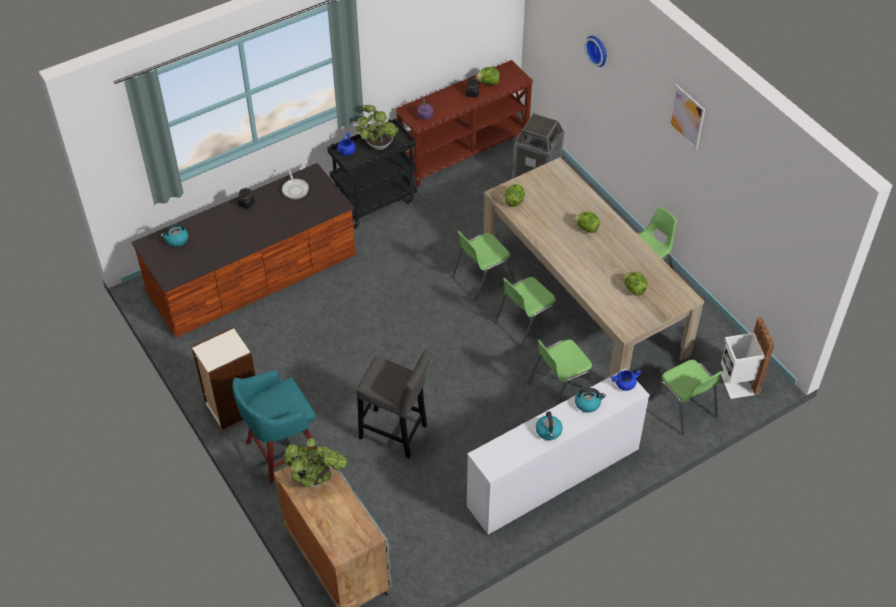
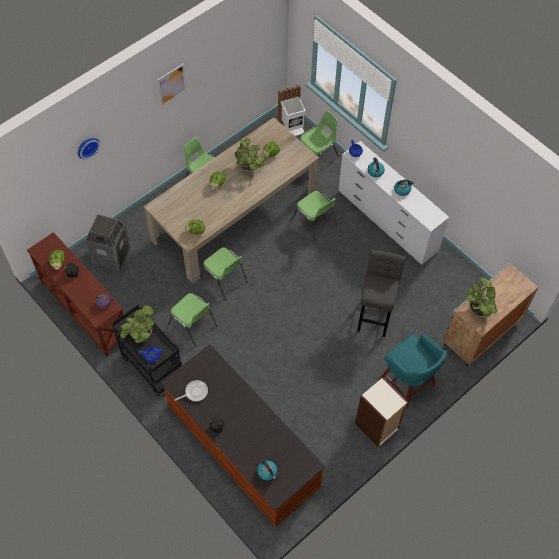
camera: 100 degrees left, 10 degrees up
green chair [495,277,561,348] -> green chair moved to [168,293,217,347]
none -> potted plant [235,138,264,172]

